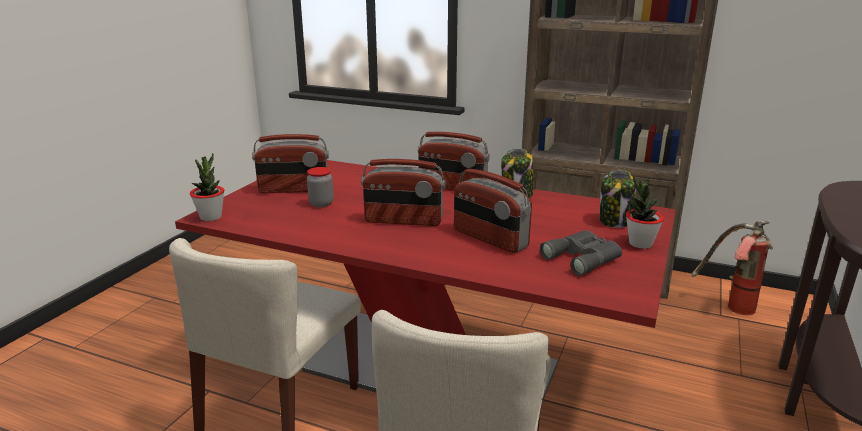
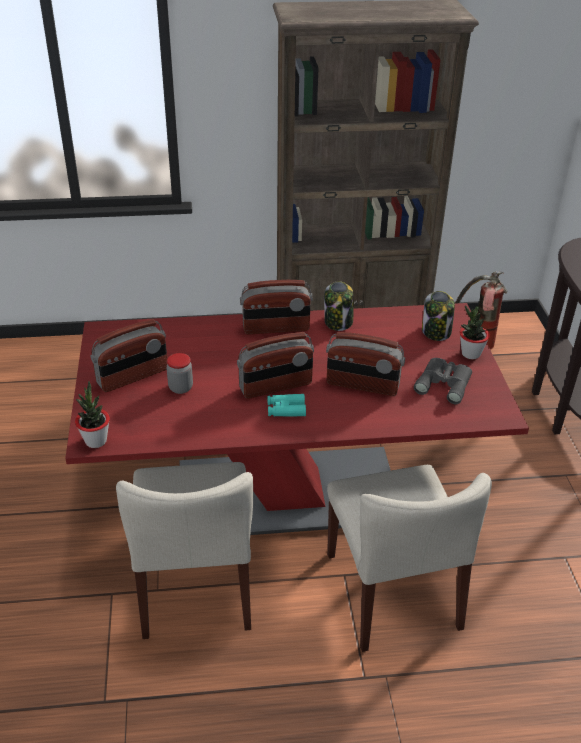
camera: 30 degrees left, 15 degrees up
none -> turquoise binoculars [267,394,306,417]

